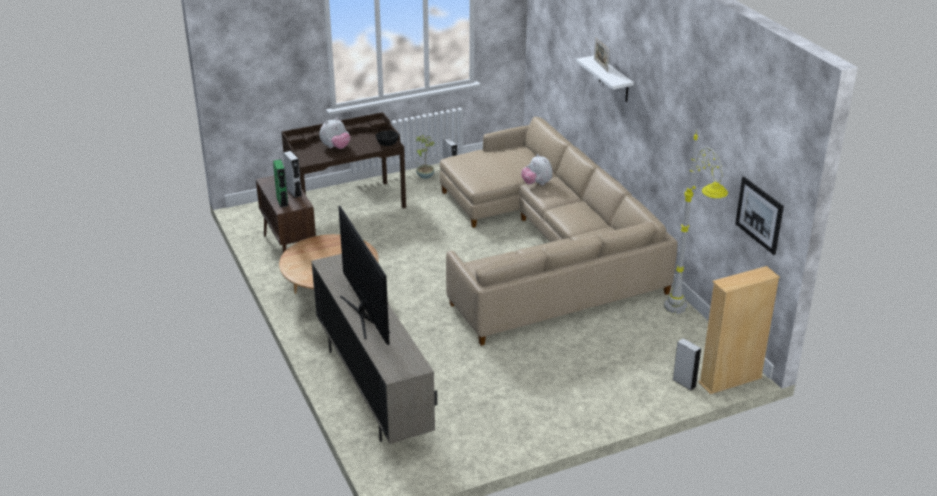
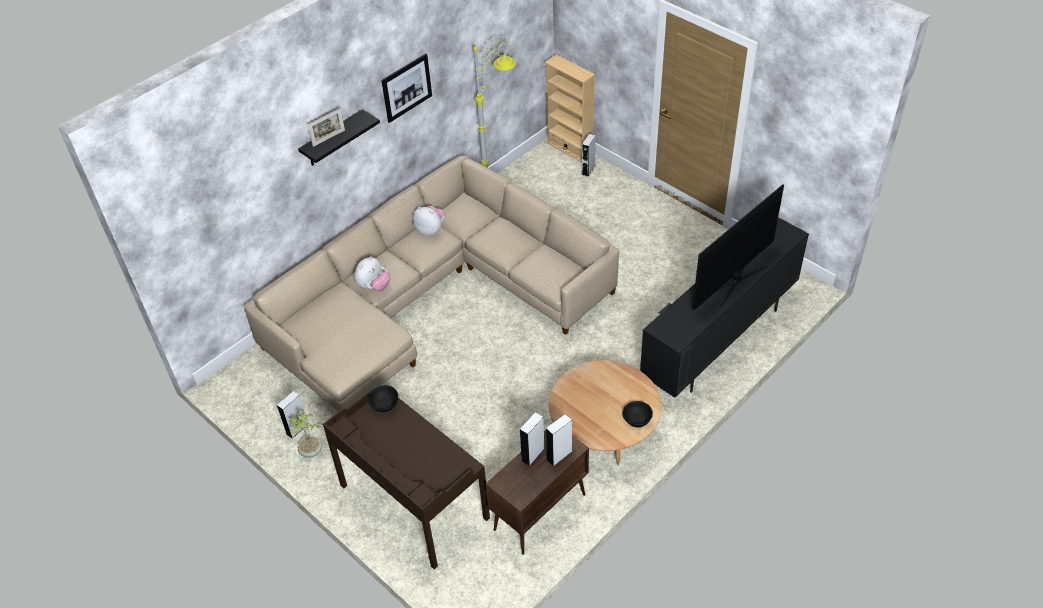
camera: 110 degrees left, 15 degrees up
green speaker [273,159,288,208] -> grey speaker [546,414,572,467]
beige tv stand [311,254,437,444] -> black tv stand [640,217,809,398]
plush toy [320,118,350,149] -> plush toy moved to [412,205,445,236]
white shelf [576,56,634,102] -> black shelf [298,109,380,166]
picture [735,177,784,255] -> picture moved to [381,53,432,123]
none -> black bowl [622,401,653,427]

